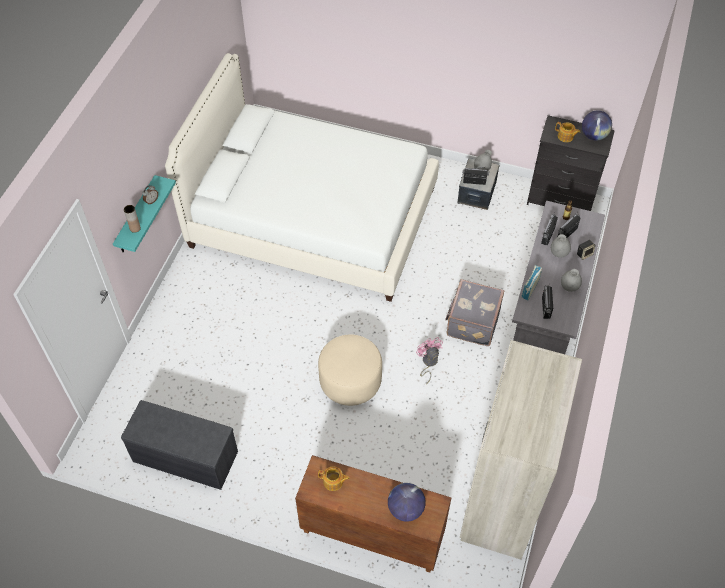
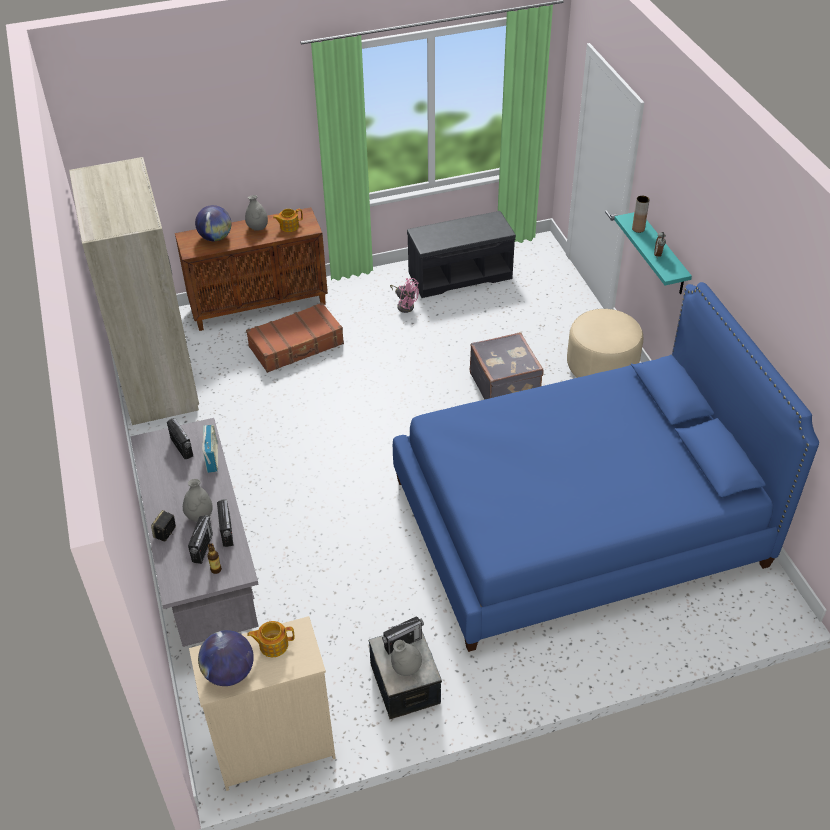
camera: 145 degrees right, 10 degrees down
white bed [165,53,439,302] -> blue bed [393,282,819,652]
beige ottoman [318,334,382,406] -> beige ottoman moved to [567,309,643,378]
pink fan [416,337,443,384] -> pink fan moved to [390,278,419,313]
grey suitcase [445,279,504,346] -> grey suitcase moved to [470,332,544,400]
black dresser [527,115,615,211] -> beige dresser [189,616,336,791]
grey vase [561,269,582,292] -> grey vase moved to [245,195,268,231]
none -> brown suitcase [246,302,344,373]

